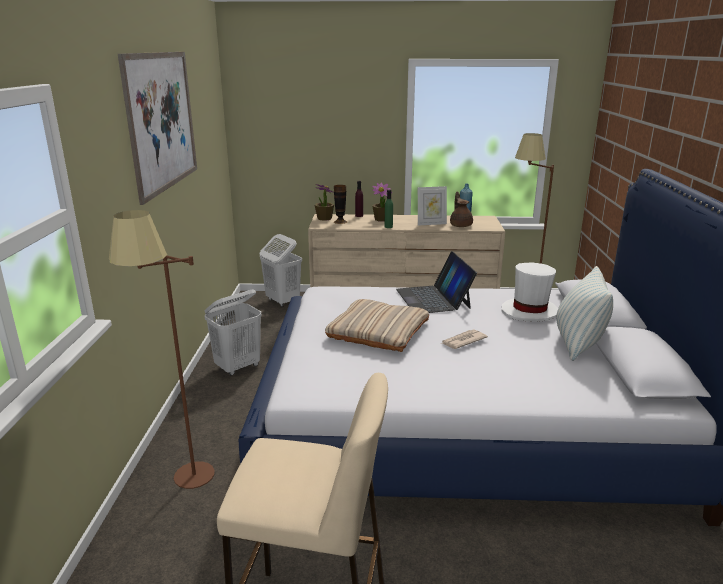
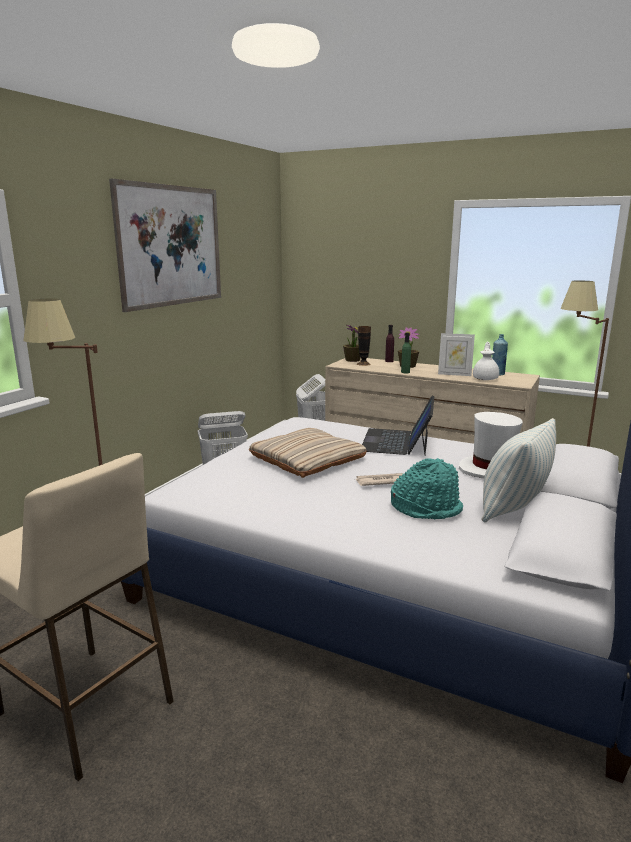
camera: 25 degrees right, 5 degrees down
brown teapot [450,192,473,227] -> white teapot [473,342,499,380]
none -> turquoise hat [391,458,463,520]

